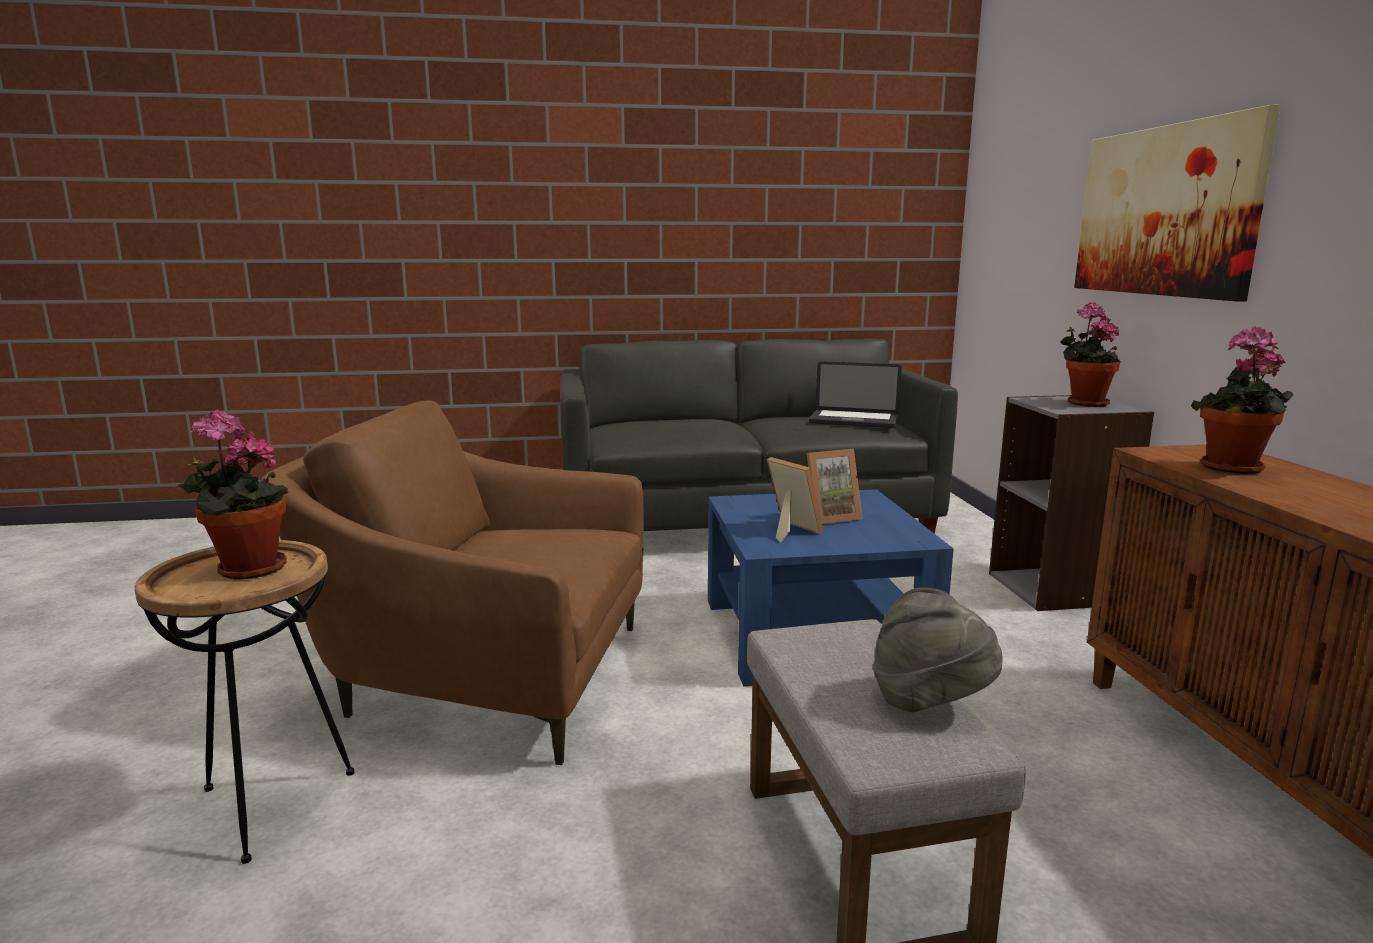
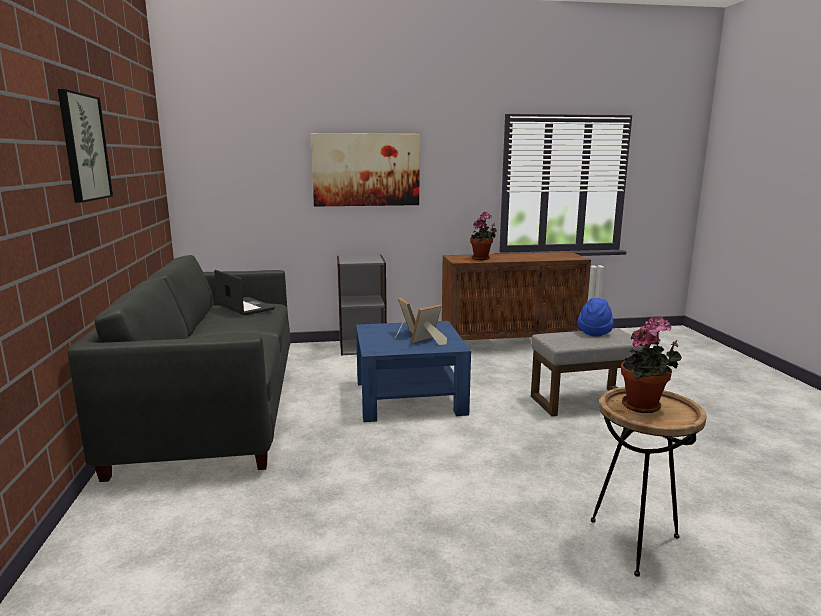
camera: 90 degrees left, 0 degrees up
brown armchair [261,401,644,765] -> none
laptop [809,361,902,428] -> laptop turned 60 degrees counterclockwise [214,270,275,315]
grey hat [873,587,1003,712] -> blue hat [578,298,613,337]
potted plant [1060,302,1120,407] -> none
none -> picture [58,89,113,203]

